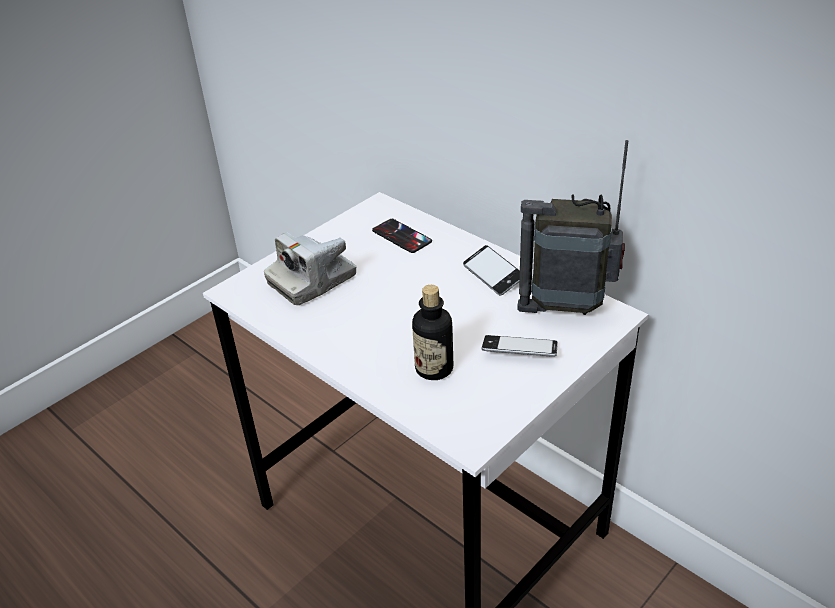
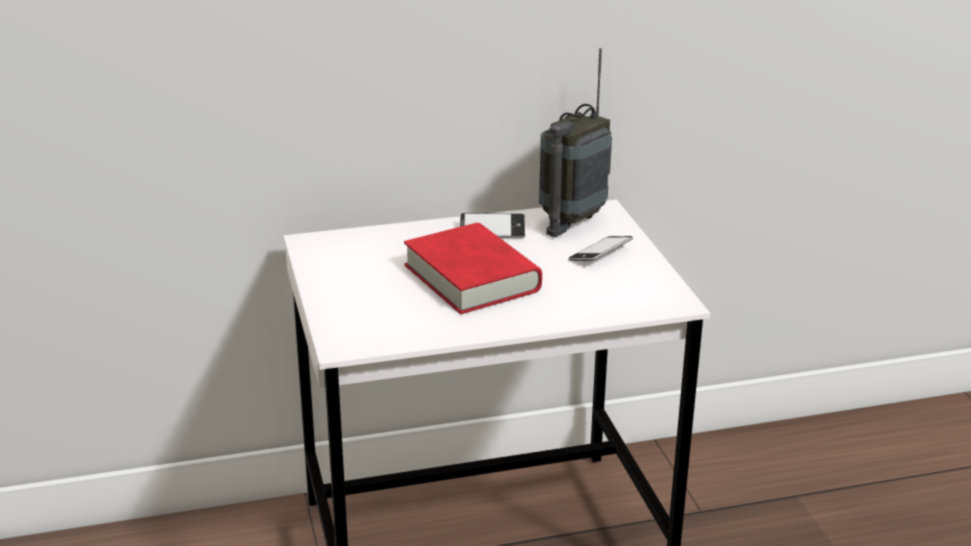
camera: 60 degrees left, 10 degrees down
camera [264,232,356,305] -> none
phone [372,219,432,253] -> none
bottle [412,285,453,380] -> none
none -> red book [404,223,542,314]

